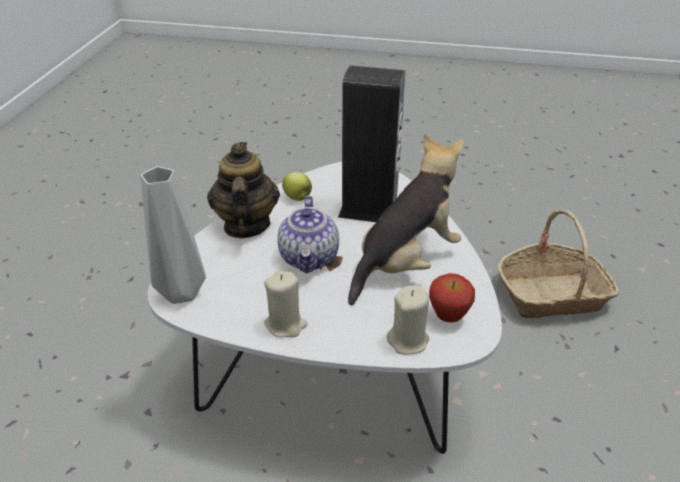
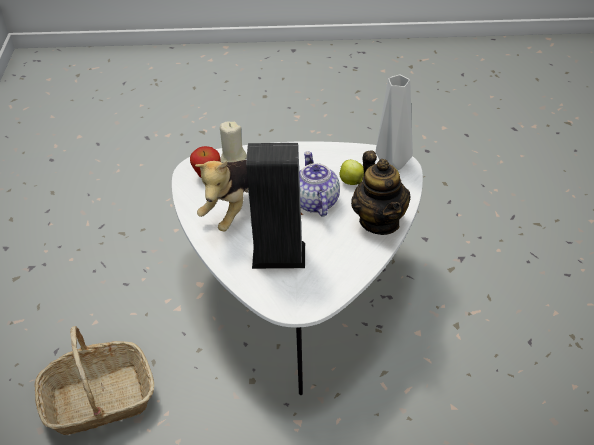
camera: 170 degrees right, 5 degrees up
beige candle [264,271,308,338] -> none
apple [282,172,312,201] -> apple moved to [340,160,364,185]

